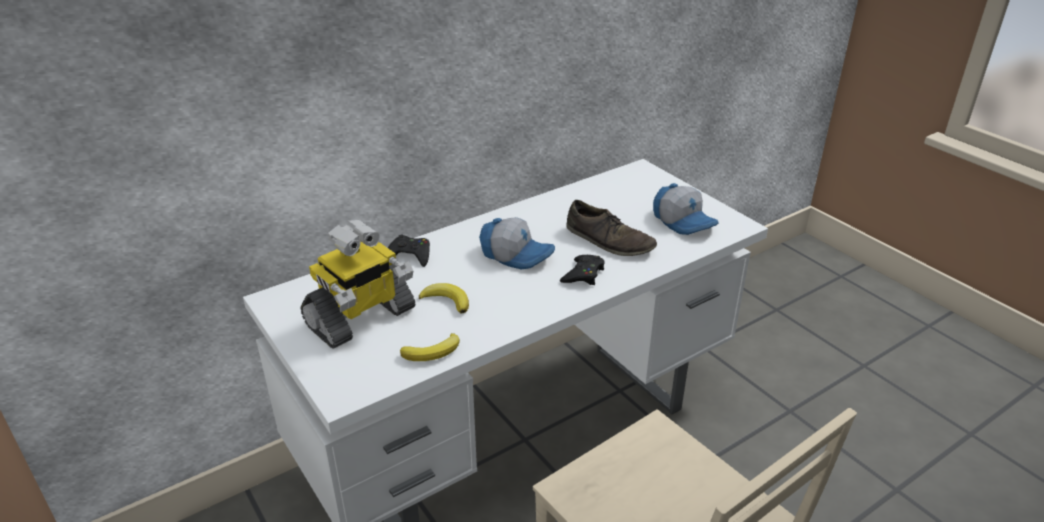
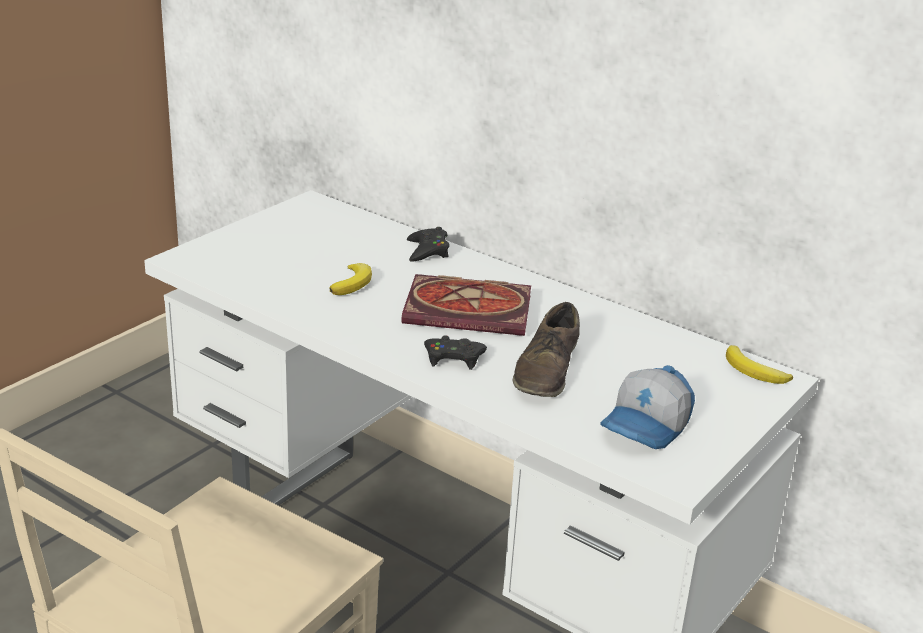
camera: 70 degrees right, 5 degrees down
toy robot [300,220,415,349] -> none
banana [400,333,460,361] -> banana moved to [726,345,793,384]
cap [479,217,555,270] -> book [401,274,531,336]

